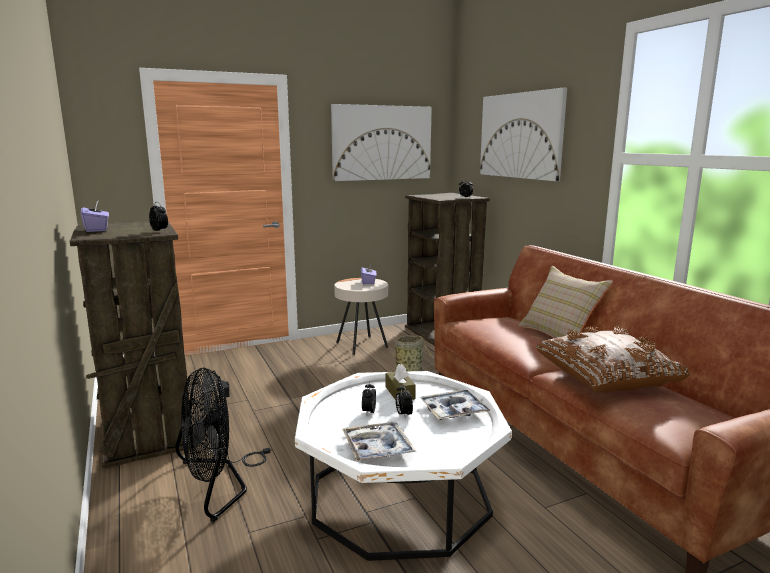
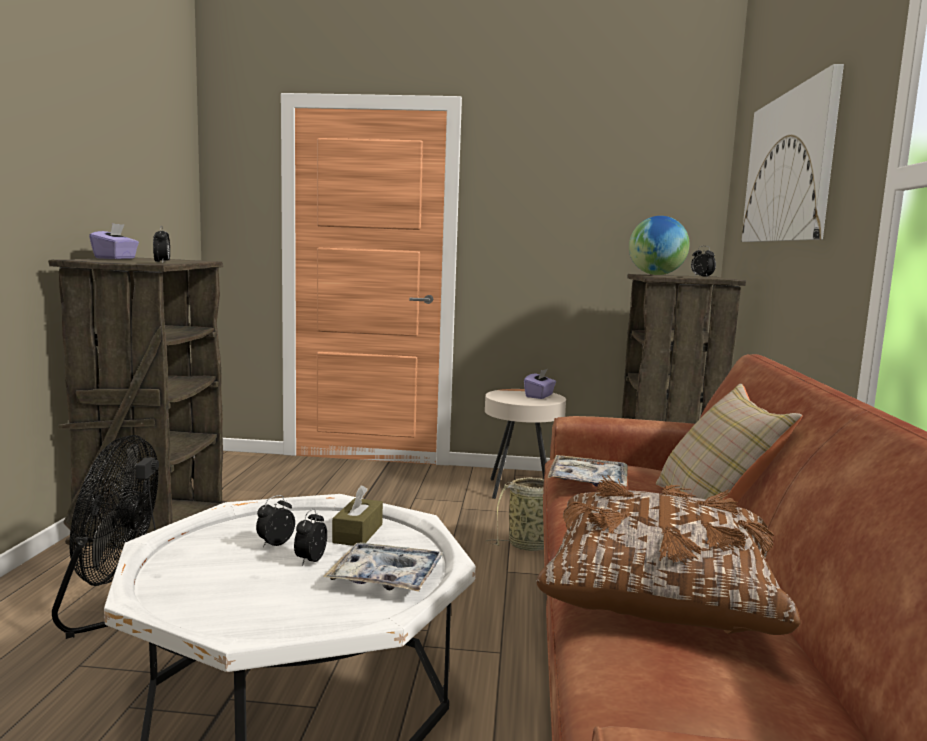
camera: 30 degrees right, 5 degrees down
picture [331,104,432,181] -> none
tray [342,422,417,461] -> tray moved to [547,455,628,487]
none -> globe [629,216,690,275]

